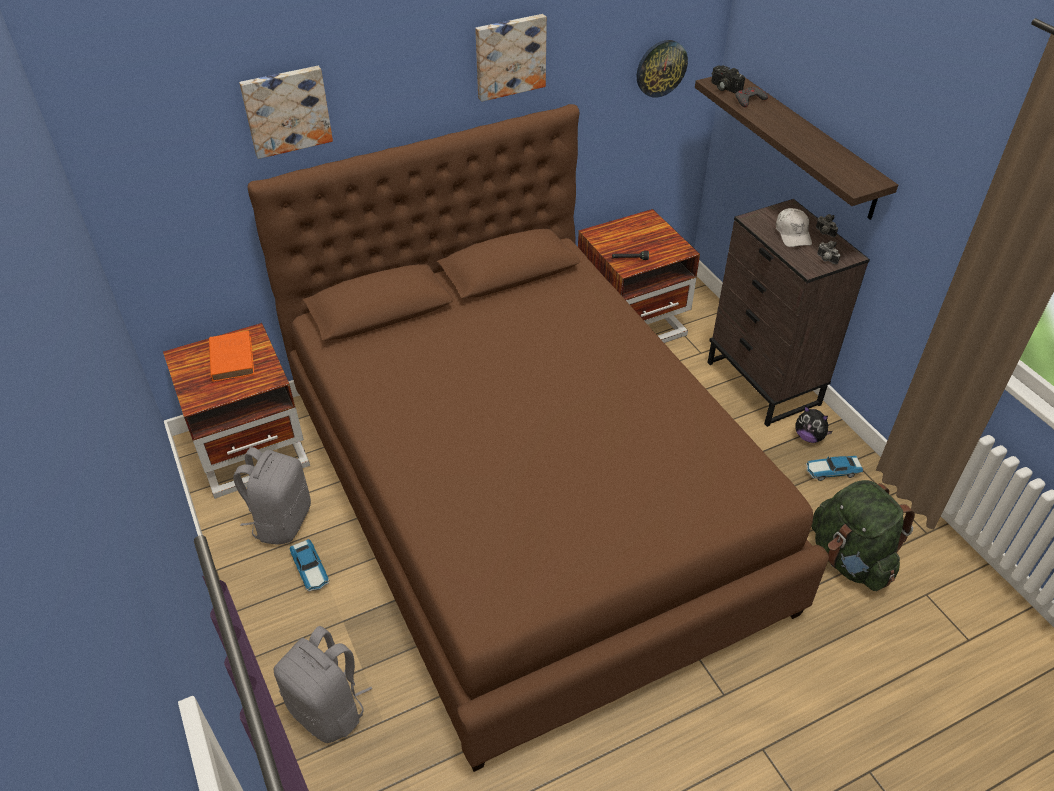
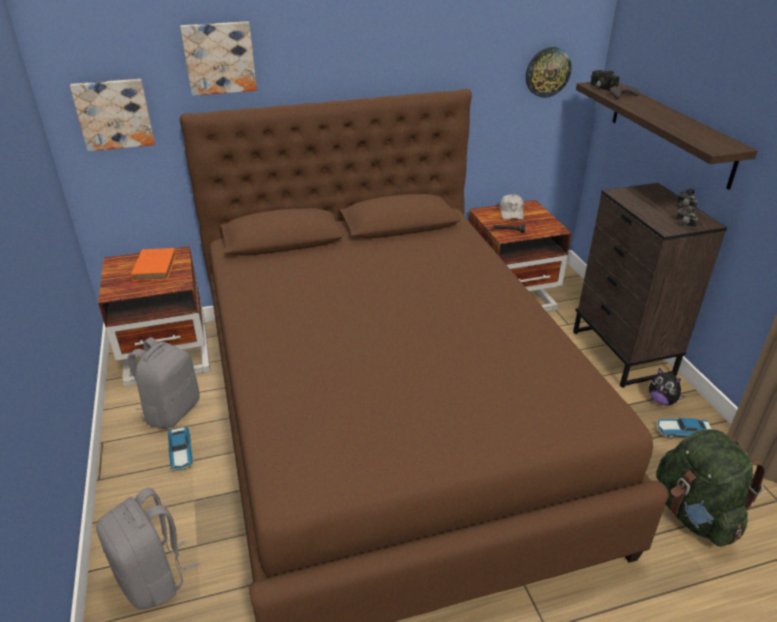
camera: 10 degrees right, 10 degrees down
picture [475,14,547,102] -> picture moved to [70,79,155,152]
white cap [776,208,812,247] -> white cap moved to [499,194,524,220]

